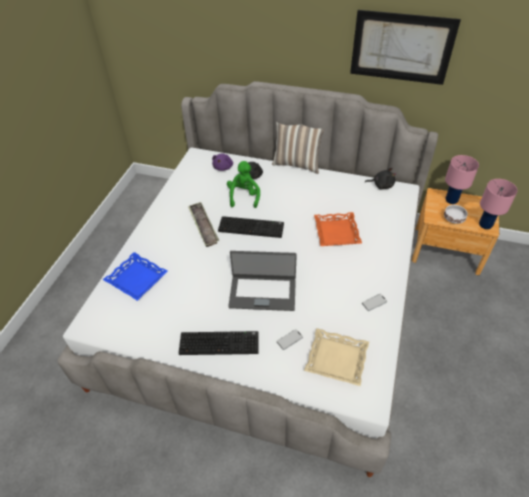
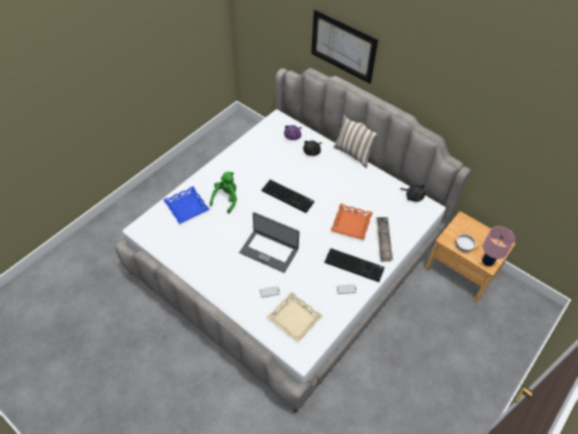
camera: 20 degrees right, 5 degrees up
keyboard [179,331,259,355] -> keyboard moved to [324,248,385,282]
tray [188,202,219,247] -> tray moved to [376,217,393,261]
green plush toy [227,161,260,208] -> green plush toy moved to [210,172,237,213]
picture [350,10,461,85] -> picture moved to [311,10,378,84]
pink table lamp [445,155,479,204] -> none

